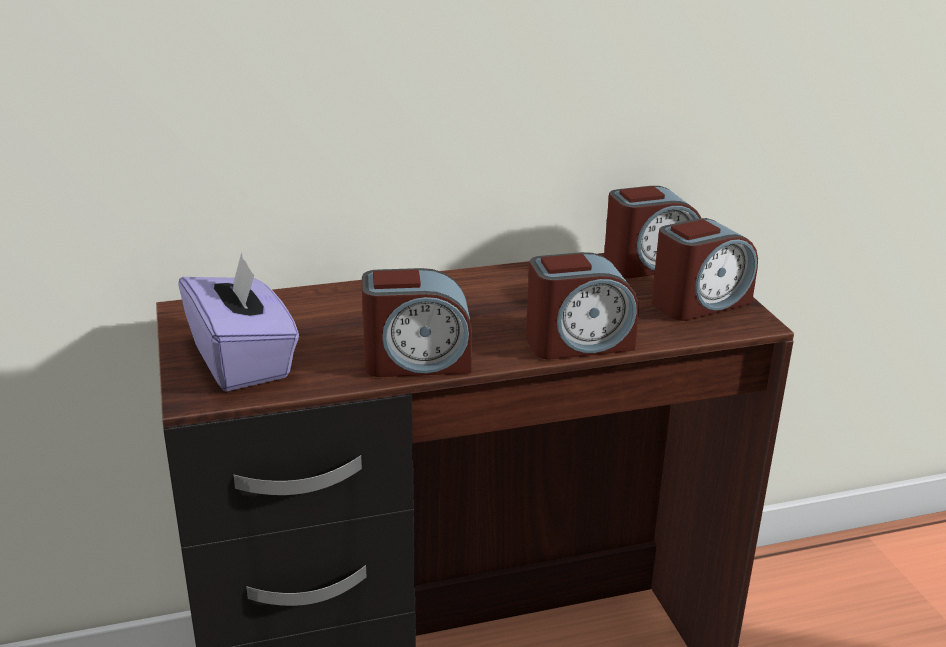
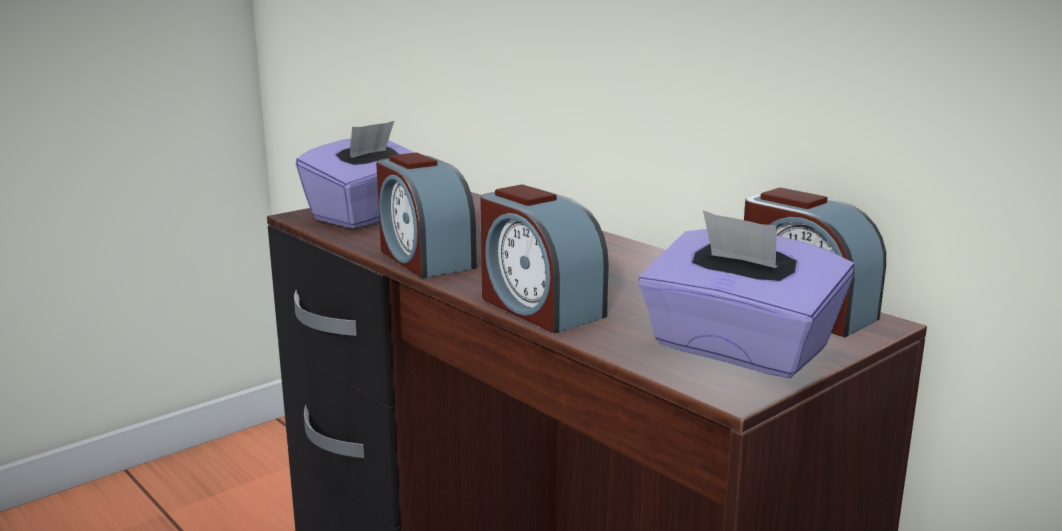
camera: 65 degrees right, 10 degrees down
alarm clock [651,218,758,321] -> purple tissue box [638,210,854,378]

